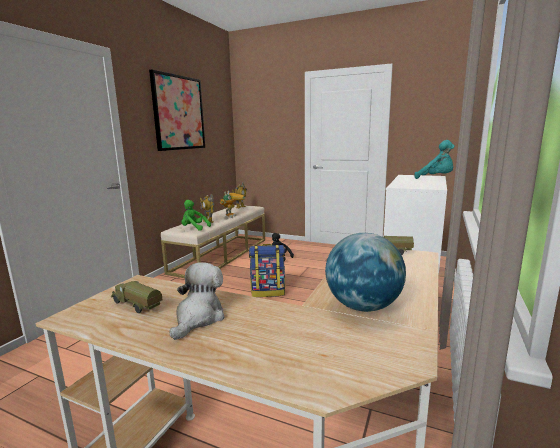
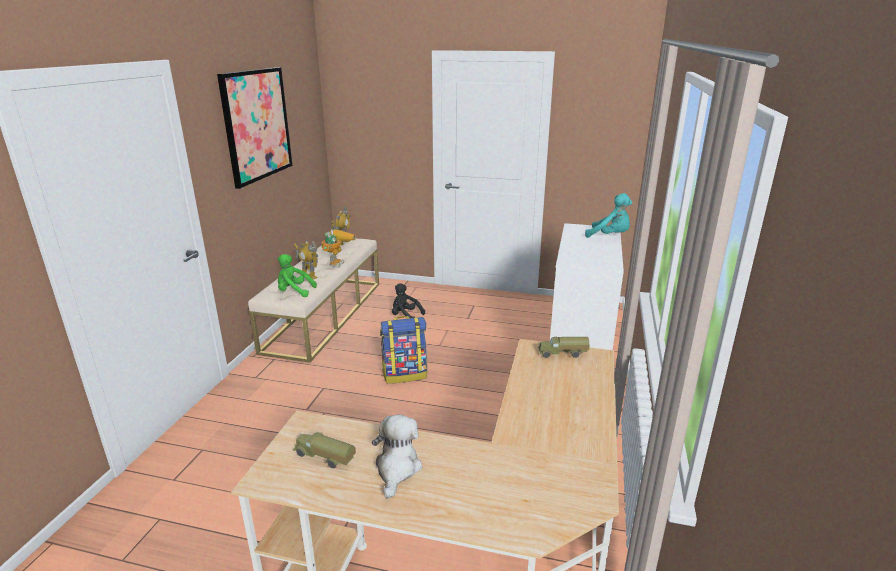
camera: 10 degrees left, 10 degrees up
globe [325,233,406,312] -> none

